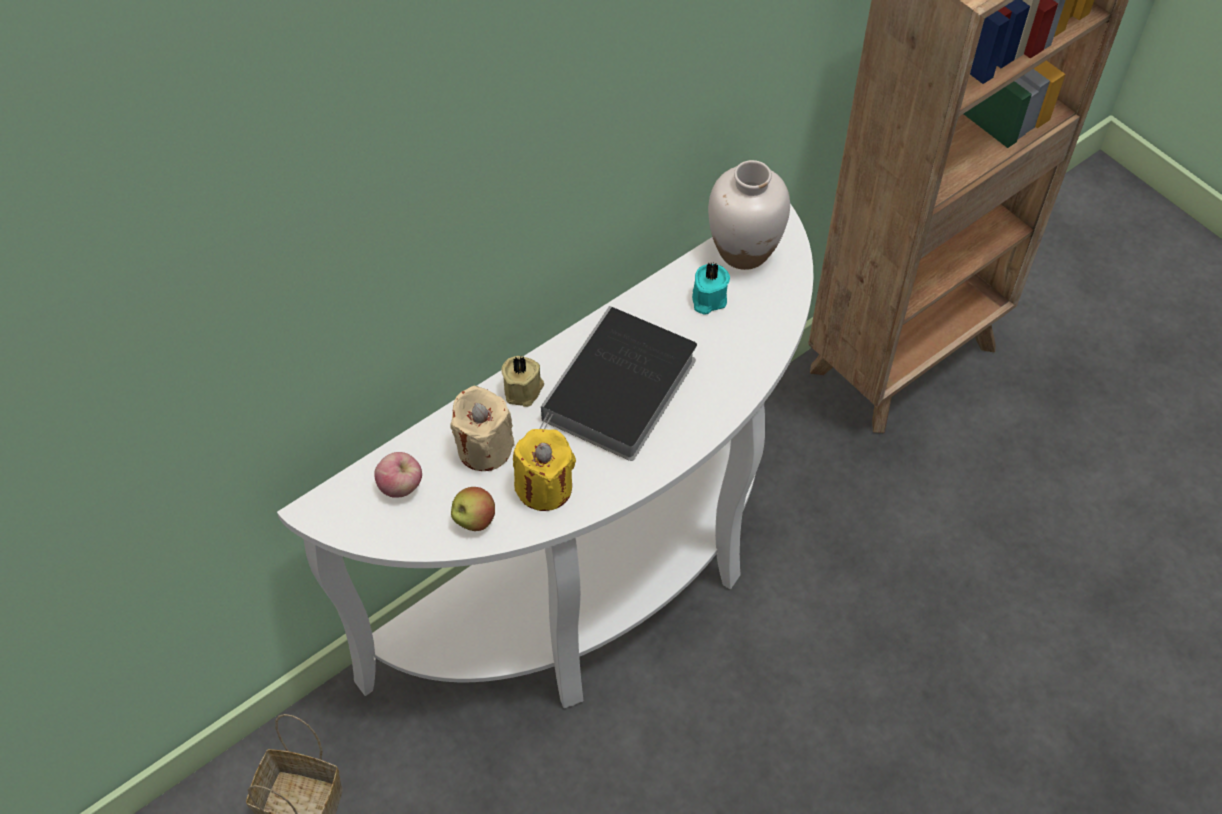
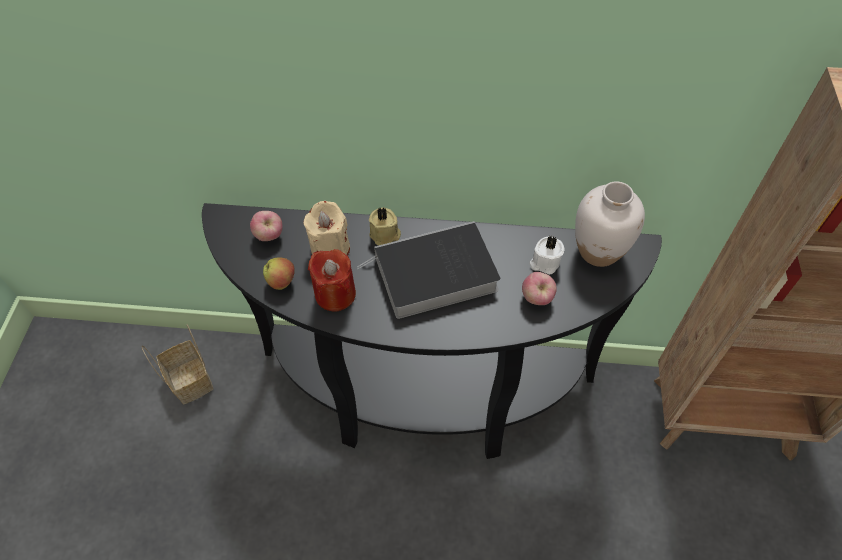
camera: 45 degrees right, 0 degrees up
white console table [277,204,813,708] -> black console table [202,203,662,459]
yellow candle [513,429,576,511] -> red candle [308,249,356,311]
turquoise candle [692,263,730,315] -> white candle [529,236,564,275]
none -> apple [522,272,557,305]

